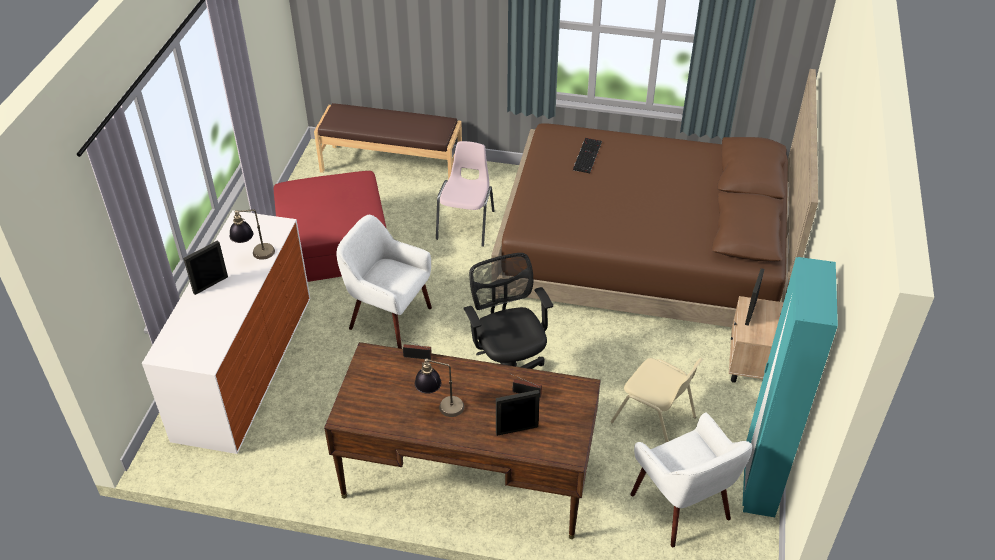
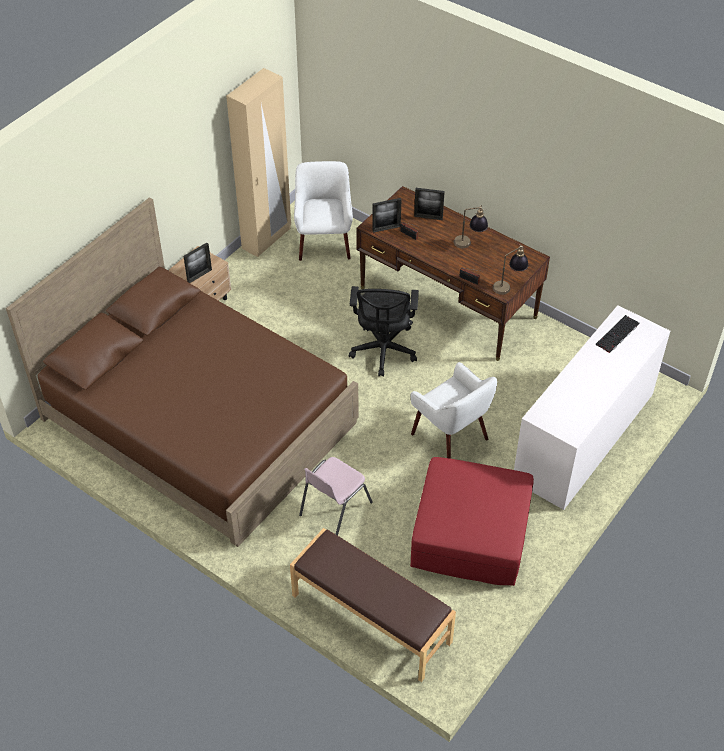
camera: 155 degrees left, 5 degrees up
picture frame [183,240,228,295] -> picture frame moved to [372,198,401,233]
table lamp [230,209,275,260] -> table lamp moved to [492,245,528,295]
keyboard [573,138,602,173] -> keyboard moved to [595,315,639,353]
beige chair [610,358,703,442] -> none
turquoise wardrobe [742,257,838,517] -> beige wardrobe [226,68,291,257]

